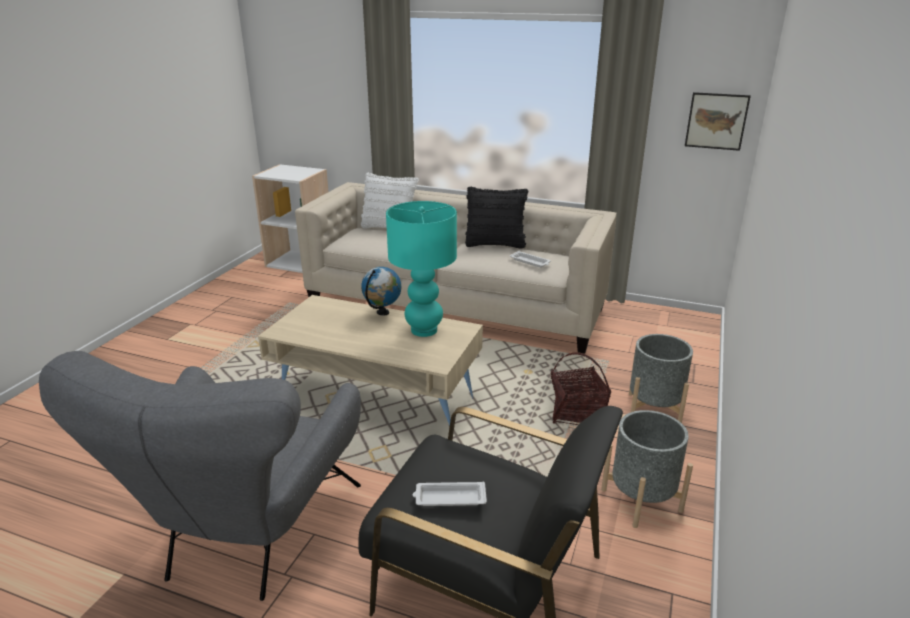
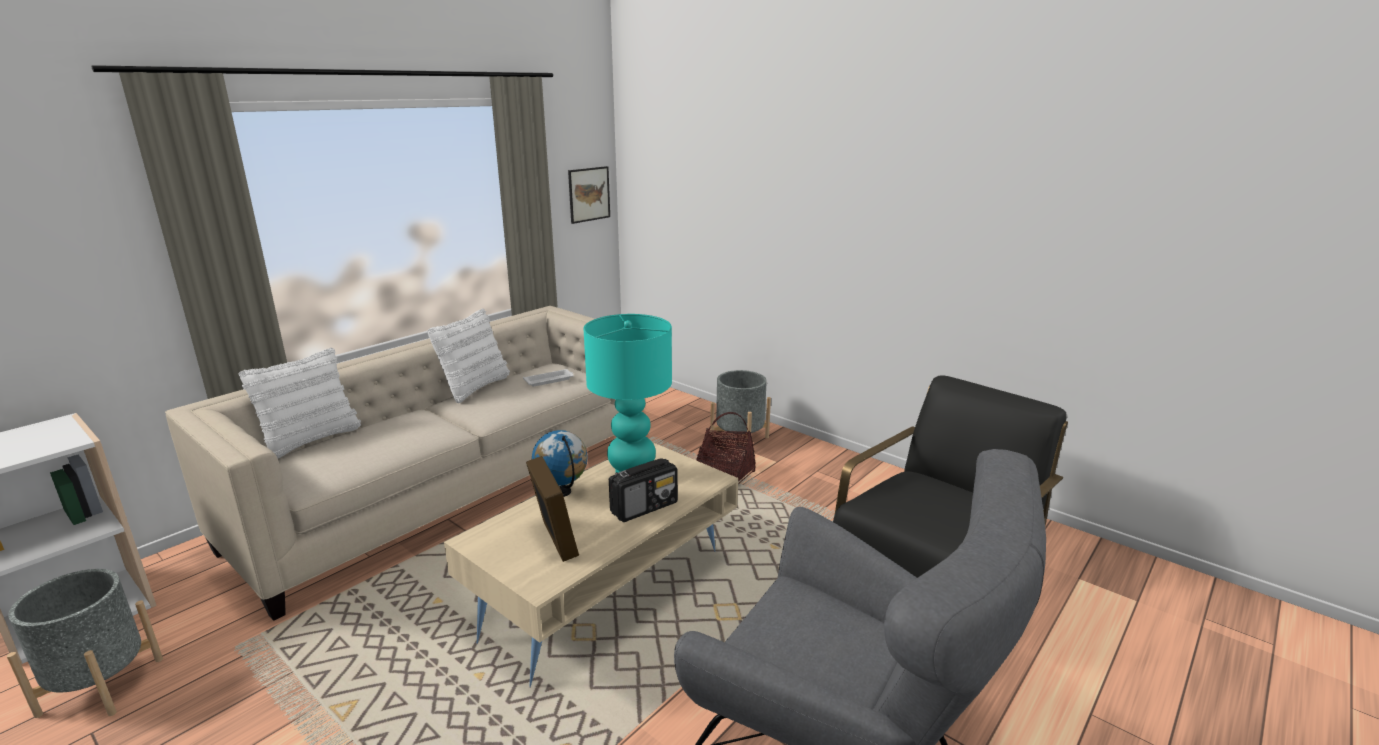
camera: 70 degrees left, 5 degrees down
white tray [412,481,487,506] -> none
black pillow [465,187,529,249] -> white pillow [427,308,510,403]
grey planter [601,410,693,528] -> grey planter moved to [7,569,163,718]
none -> picture frame [526,456,579,562]
none -> radio [609,458,678,522]

